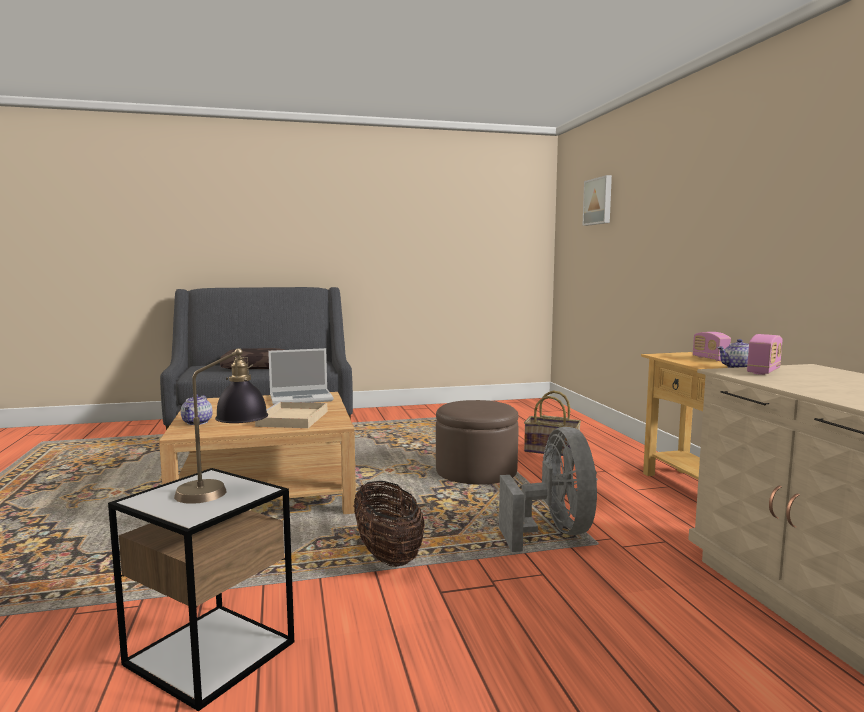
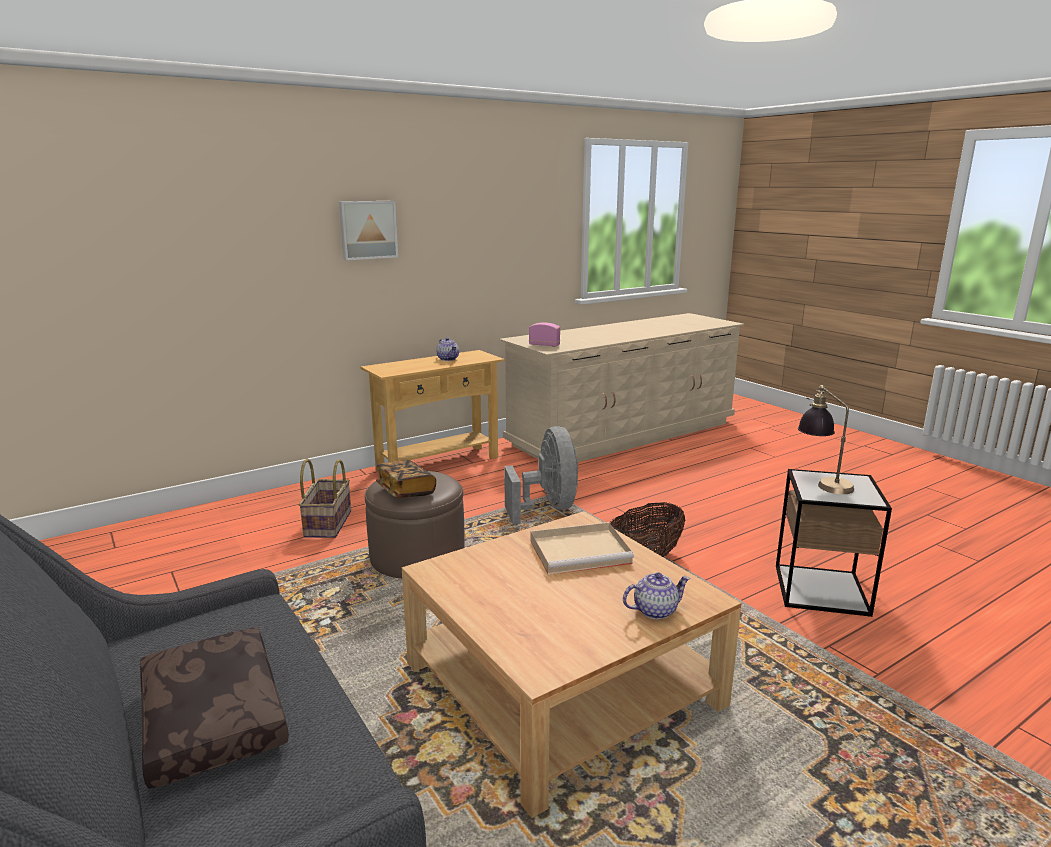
camera: 110 degrees left, 10 degrees up
laptop [268,348,333,404] -> none
grey fan [499,427,598,552] -> grey fan turned 105 degrees clockwise [504,426,579,524]
picture [582,175,612,226] -> picture moved to [339,201,398,260]
radio [693,332,731,361] -> none
none -> book [376,460,436,498]

